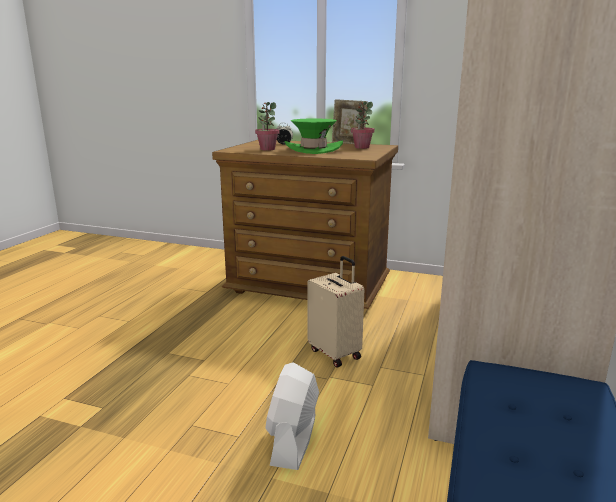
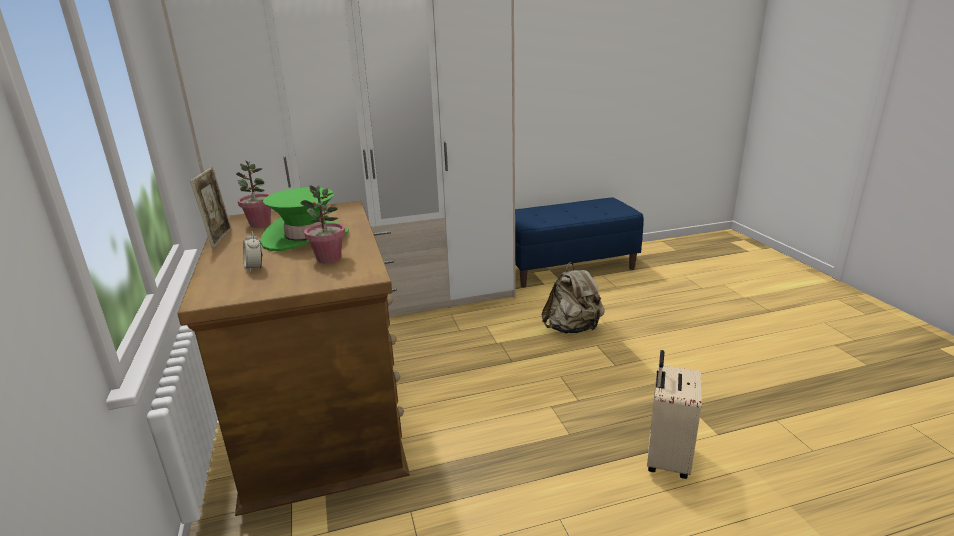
camera: 125 degrees left, 5 degrees up
white fan [265,362,319,470] -> beige backpack [542,262,605,333]
beige suitcase [308,256,364,367] -> beige suitcase moved to [647,350,702,479]

